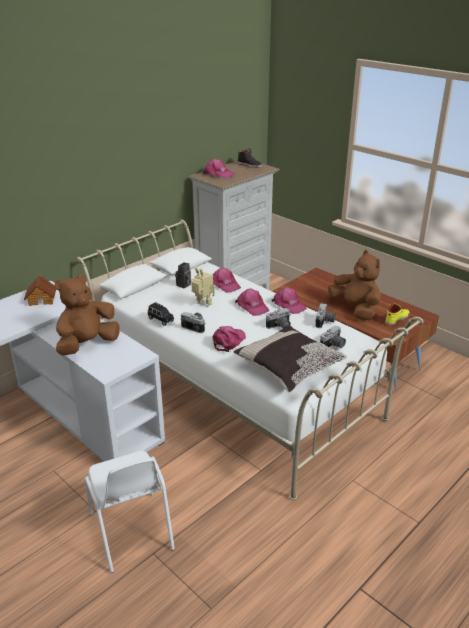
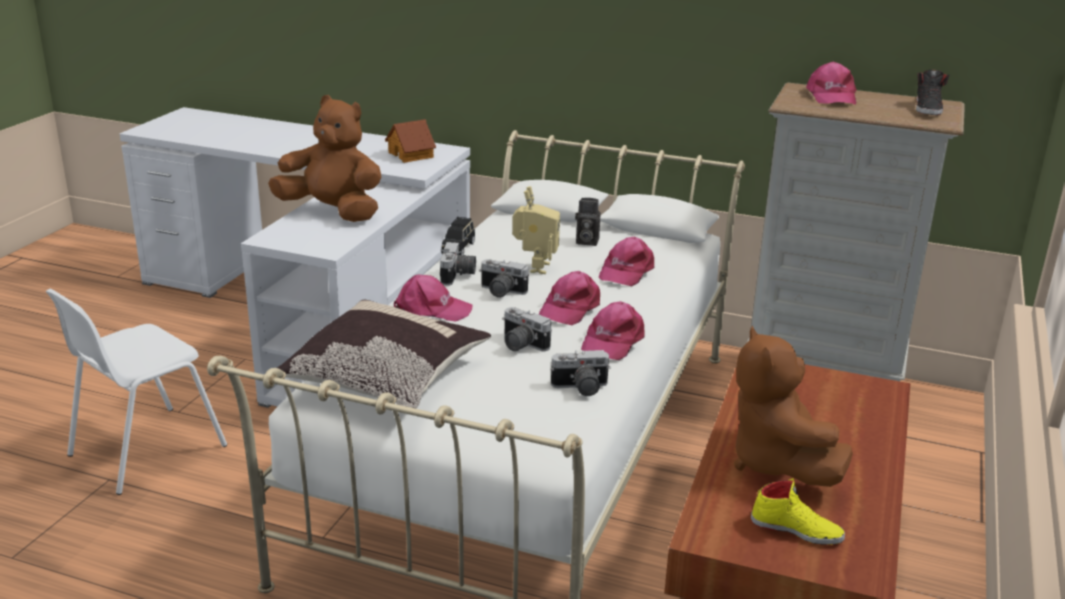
camera: 65 degrees right, 5 degrees down
camera [320,326,346,348] -> camera moved to [479,259,529,298]
brown plush toy [328,250,381,320] -> brown plush toy turned 135 degrees clockwise [734,326,853,487]

